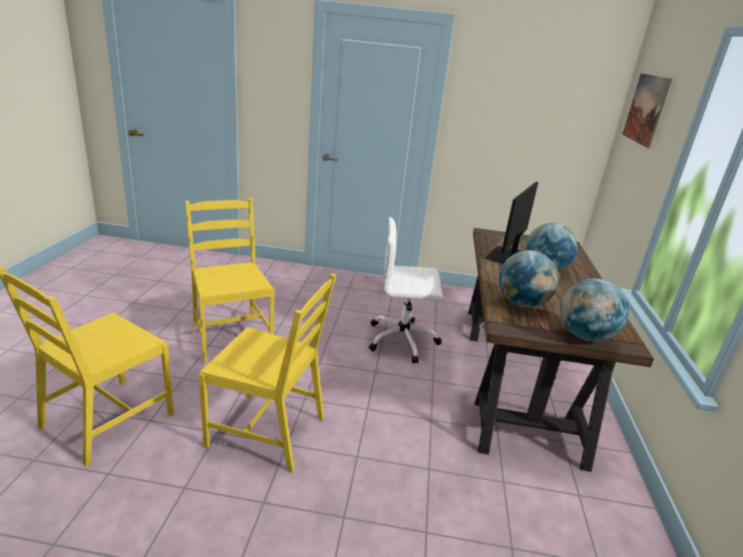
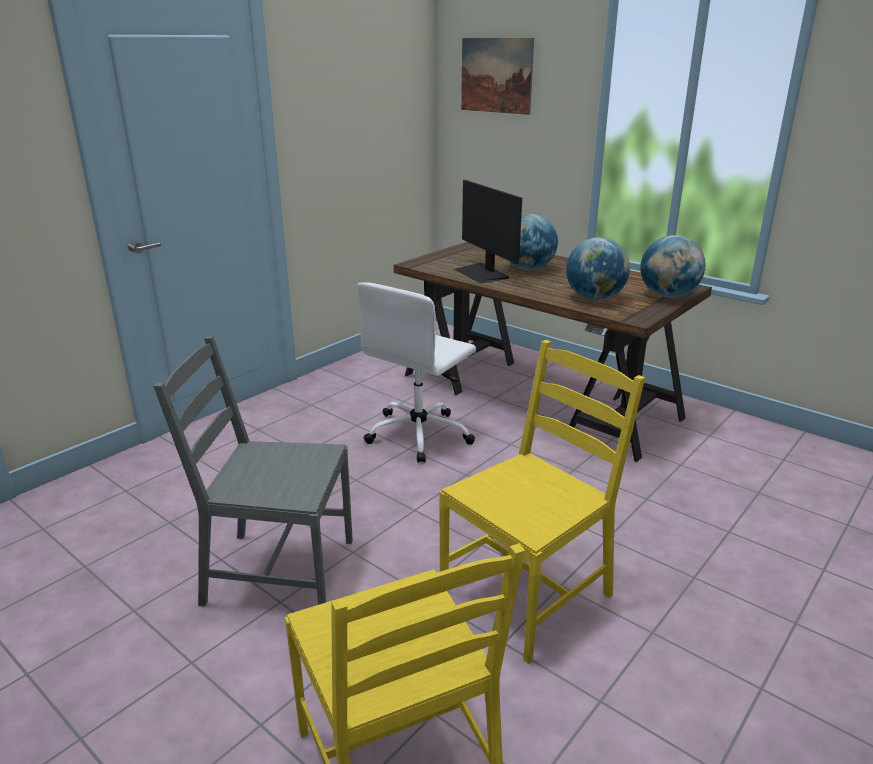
camera: 55 degrees left, 0 degrees up
yellow chair [185,198,275,363] -> grey chair [153,336,353,607]

